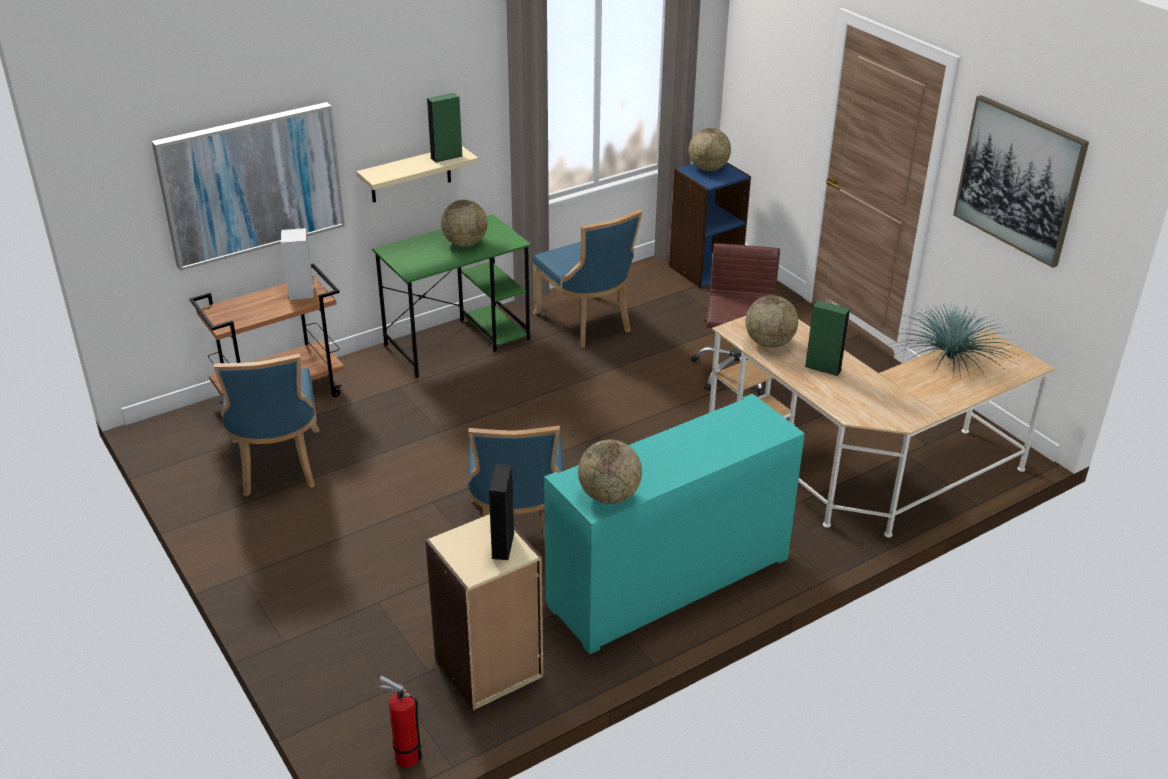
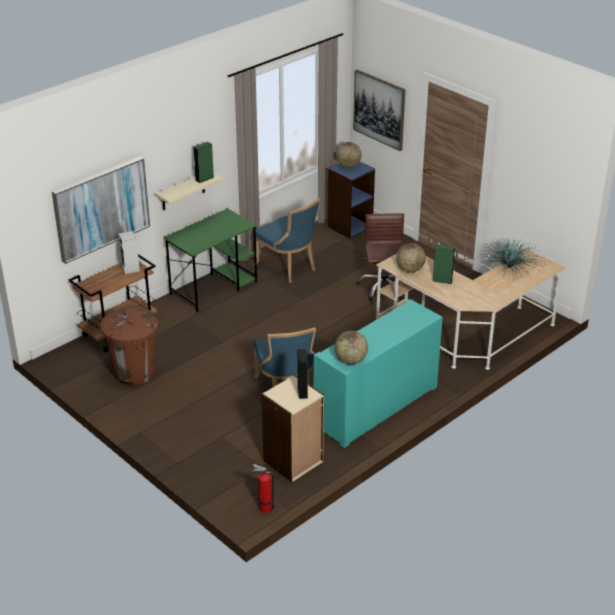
camera: 10 degrees left, 0 degrees up
blue chair [214,354,319,497] -> brown trash can [100,307,159,385]
globe [441,200,488,247] -> none
picture [953,95,1089,268] -> picture moved to [353,70,405,151]

